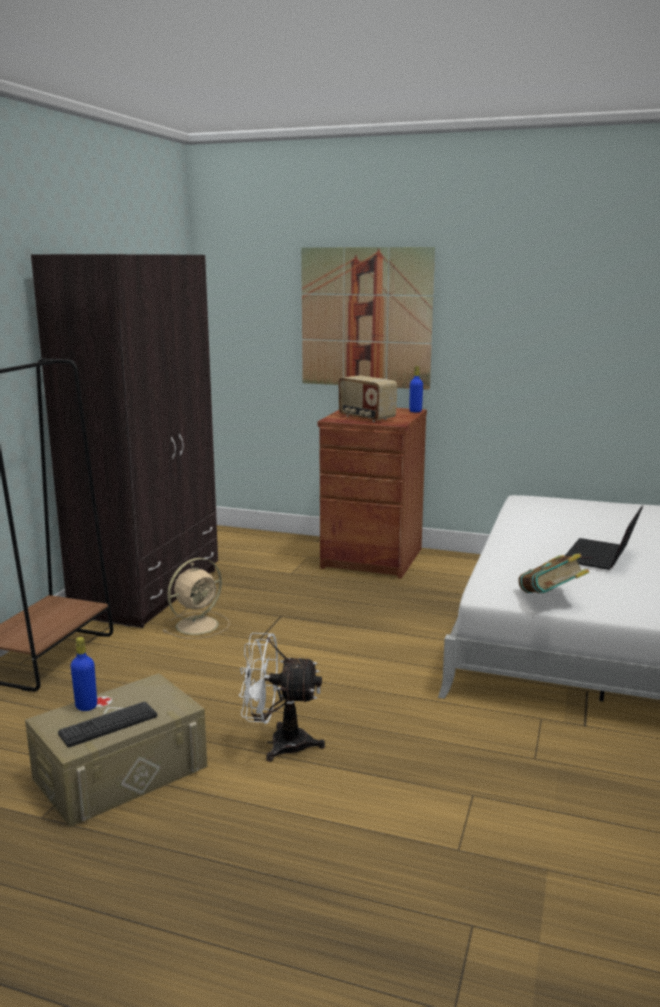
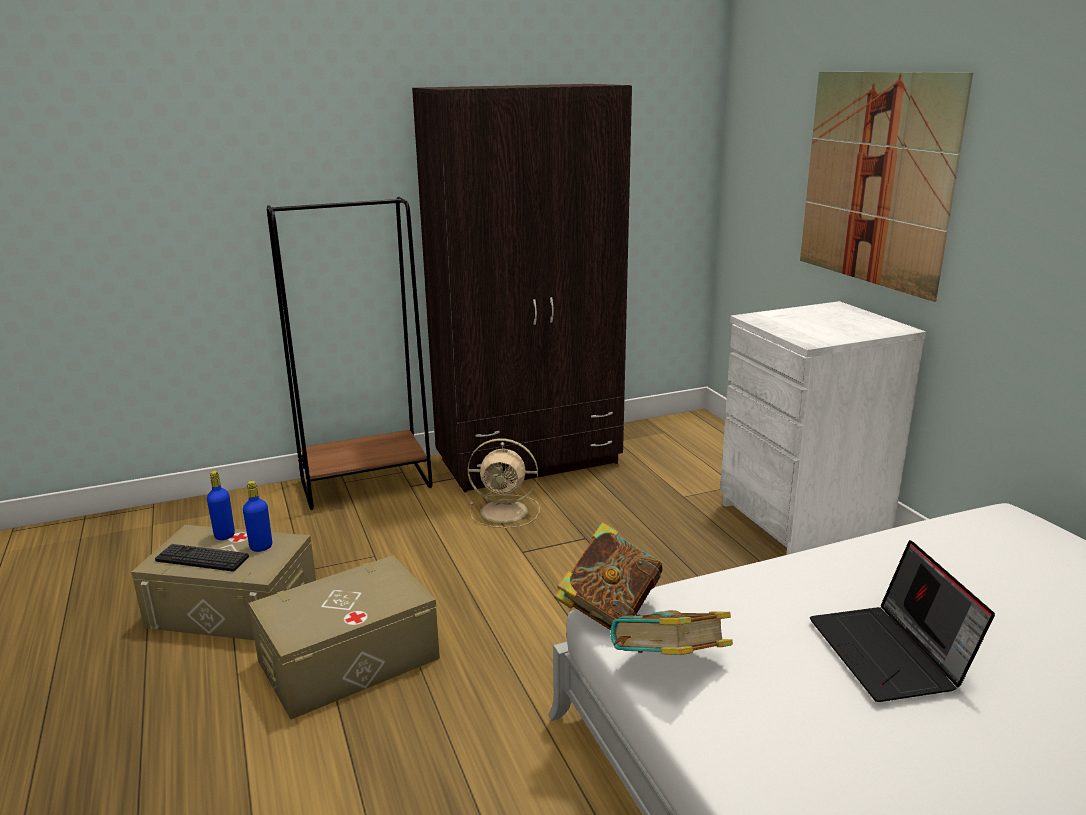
camera: 50 degrees right, 5 degrees up
white fan [239,633,325,762] -> beige storage box [249,555,440,720]
brown dresser [318,408,427,579] -> white dresser [720,301,926,555]
radio [339,375,397,422] -> none
blue bottle [409,366,423,412] -> blue bottle moved to [243,481,272,552]
laptop [565,506,643,570] -> laptop turned 90 degrees counterclockwise [810,540,995,702]
none -> book [554,522,663,630]

